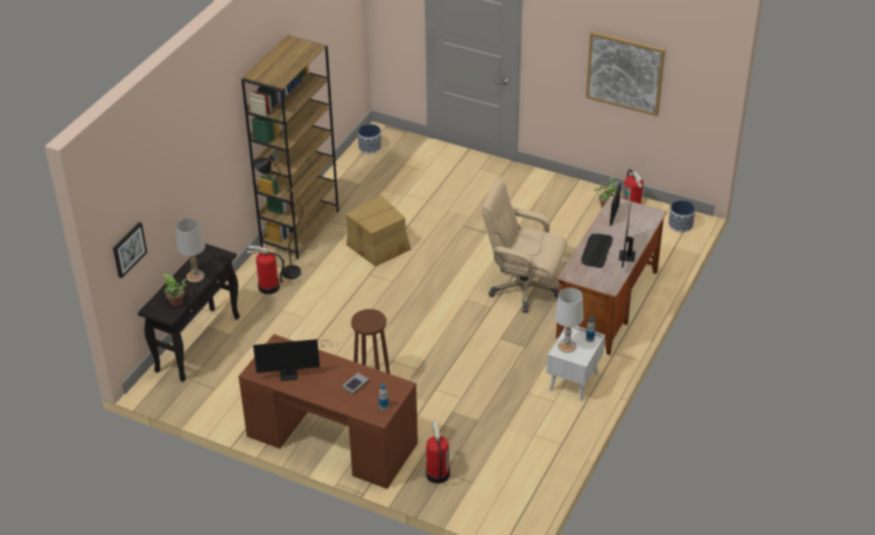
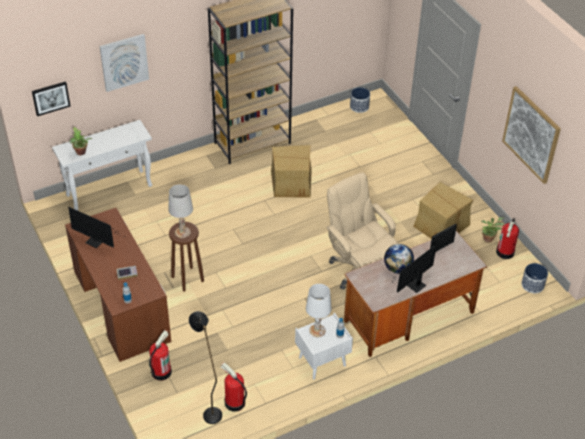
camera: 35 degrees right, 5 degrees up
black console table [138,244,240,382] -> white console table [52,120,152,211]
white table lamp [176,218,205,283] -> white table lamp moved to [168,184,193,238]
fire extinguisher [246,245,284,294] -> fire extinguisher moved to [221,362,247,412]
black floor lamp [253,151,304,279] -> black floor lamp moved to [189,311,222,424]
keyboard [581,234,613,268] -> globe [384,244,414,274]
none -> picture [100,34,149,92]
none -> cardboard box [413,182,473,239]

